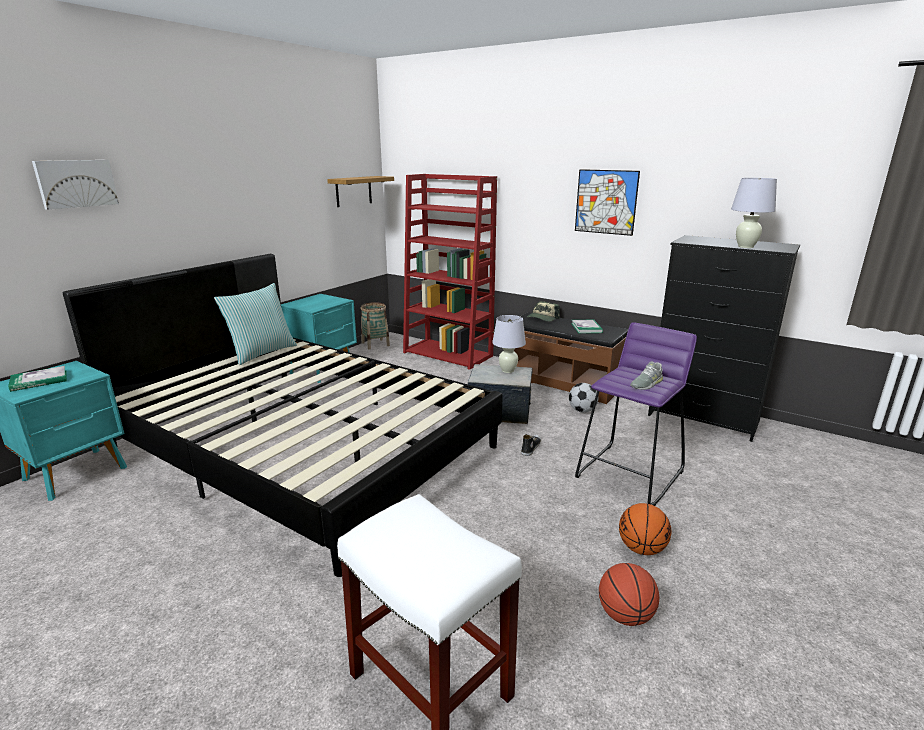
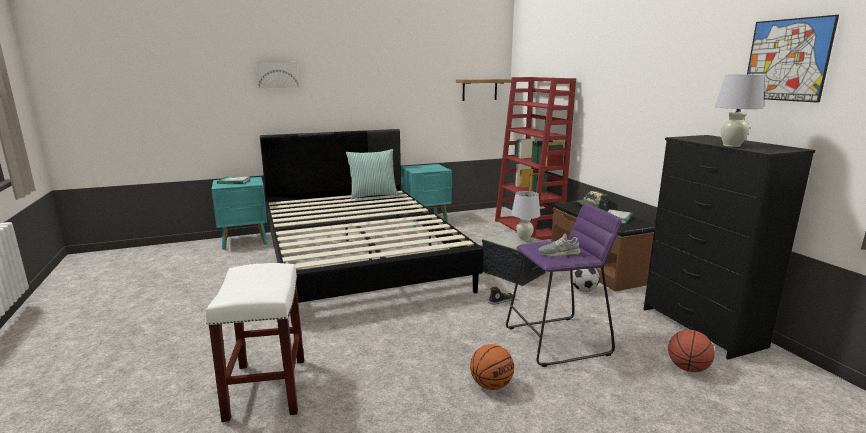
camera: 35 degrees right, 5 degrees down
basket [361,302,390,349] -> none
picture [575,169,640,236] -> picture moved to [747,15,839,103]
basketball [599,563,659,626] -> basketball moved to [668,330,715,372]

